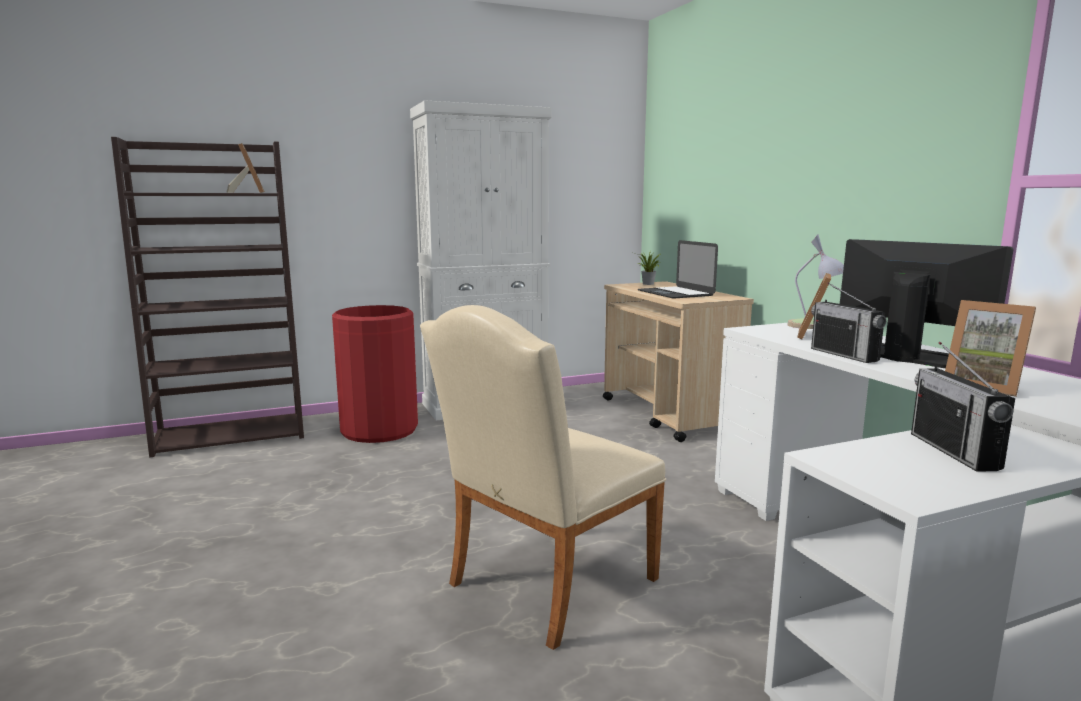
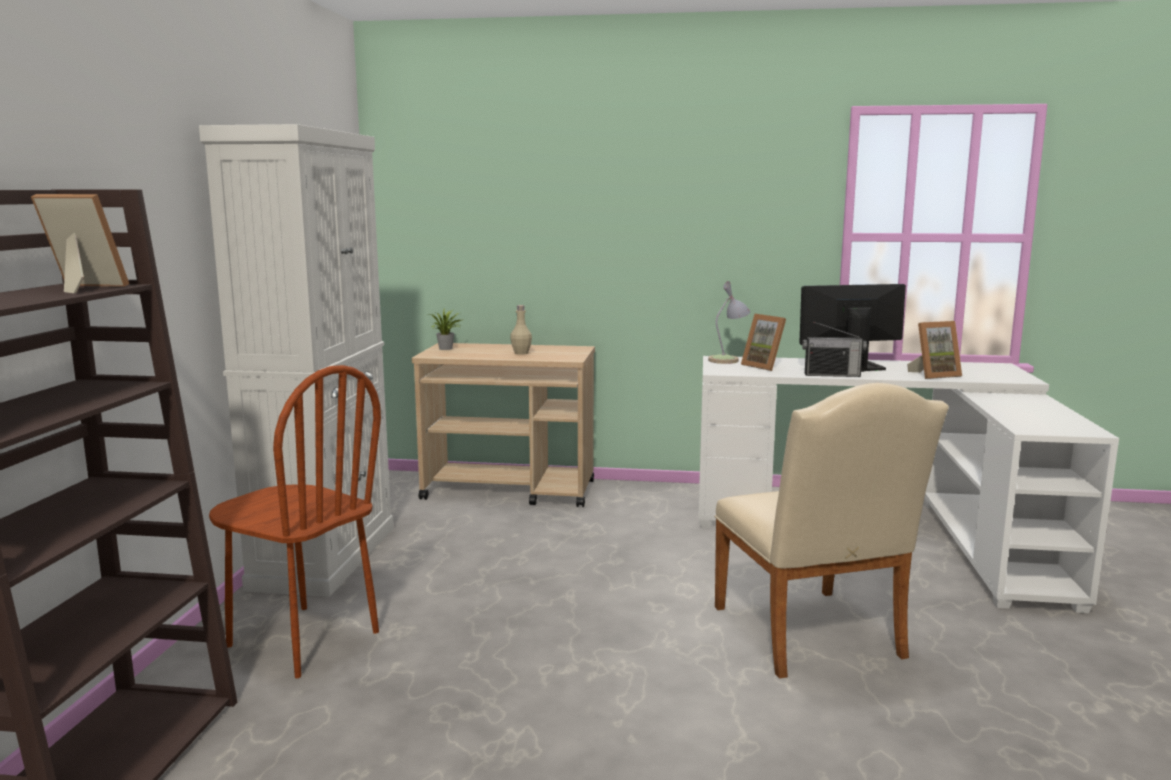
camera: 60 degrees left, 0 degrees up
red trash can [332,305,418,443] -> brown chair [209,365,381,678]
laptop [638,240,718,298] -> beige bottle [510,305,532,355]
radio [911,342,1015,472] -> none

